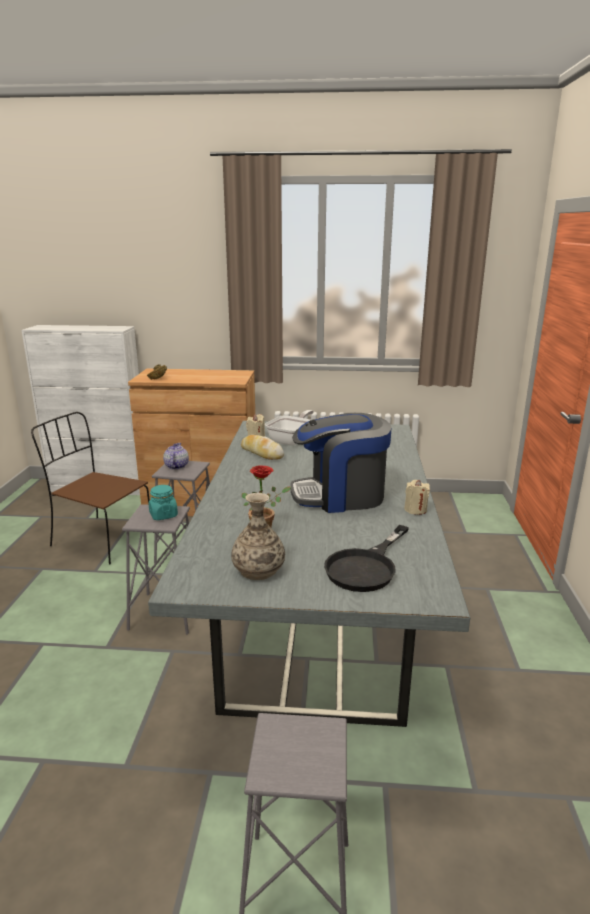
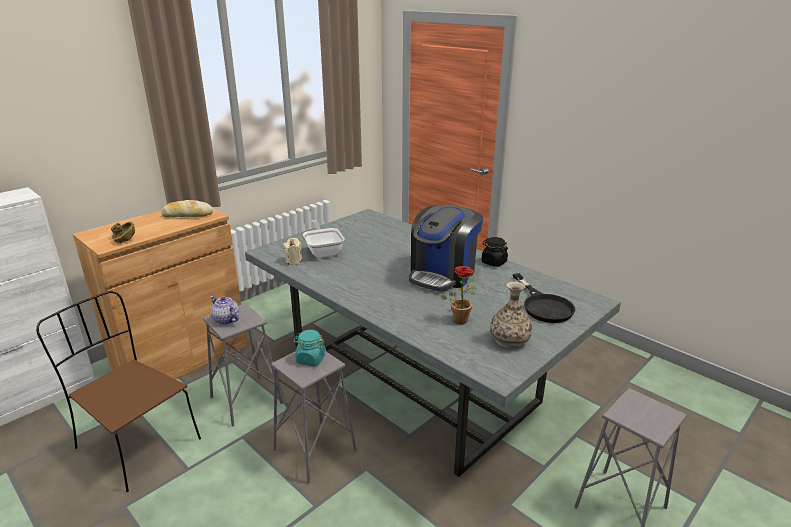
camera: 50 degrees left, 5 degrees up
brown chair [31,412,150,565] -> brown chair turned 60 degrees clockwise [36,291,201,492]
bread [241,435,284,460] -> bread moved to [161,200,213,218]
beige candle [404,480,430,515] -> black jar [481,237,508,267]

